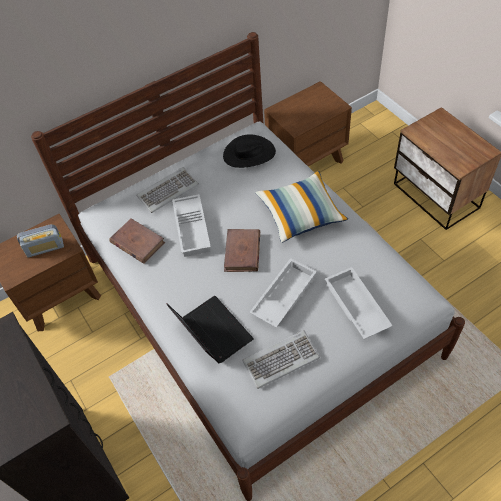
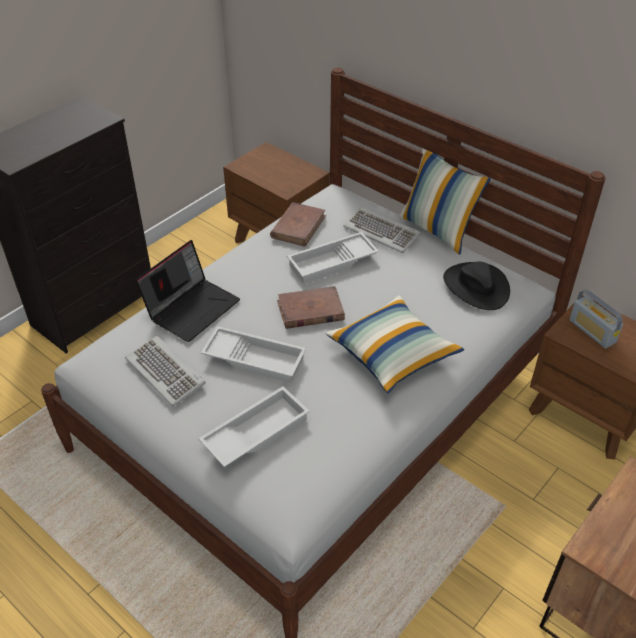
camera: 70 degrees right, 10 degrees down
radio [17,224,64,258] -> radio moved to [569,289,623,349]
none -> pillow [399,149,491,255]

